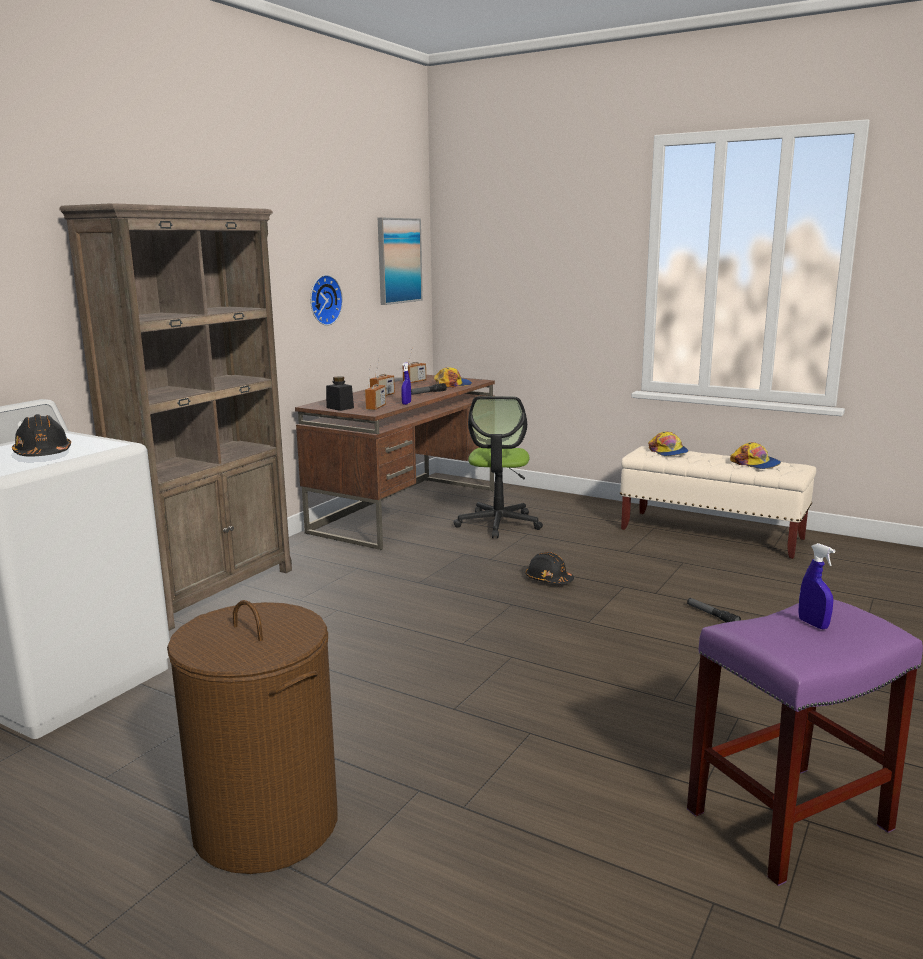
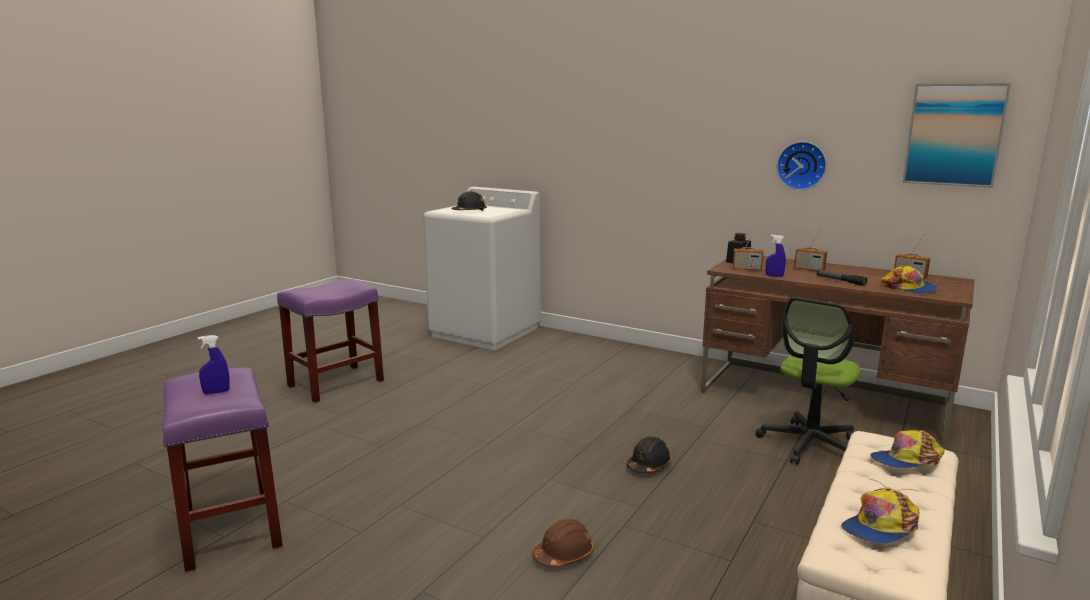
camera: 90 degrees right, 0 degrees up
brown bookcase [59,203,292,631] -> none
brown laundry basket [167,600,338,874] -> purple stool [277,279,384,403]
office chair [453,396,543,538] -> office chair turned 60 degrees counterclockwise [756,297,861,465]
flashlight [687,598,741,622] -> brown hard hat [532,518,594,567]

